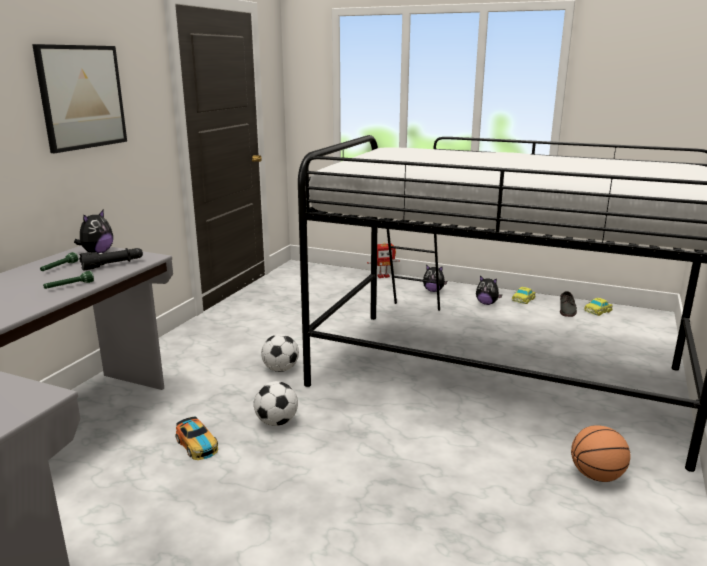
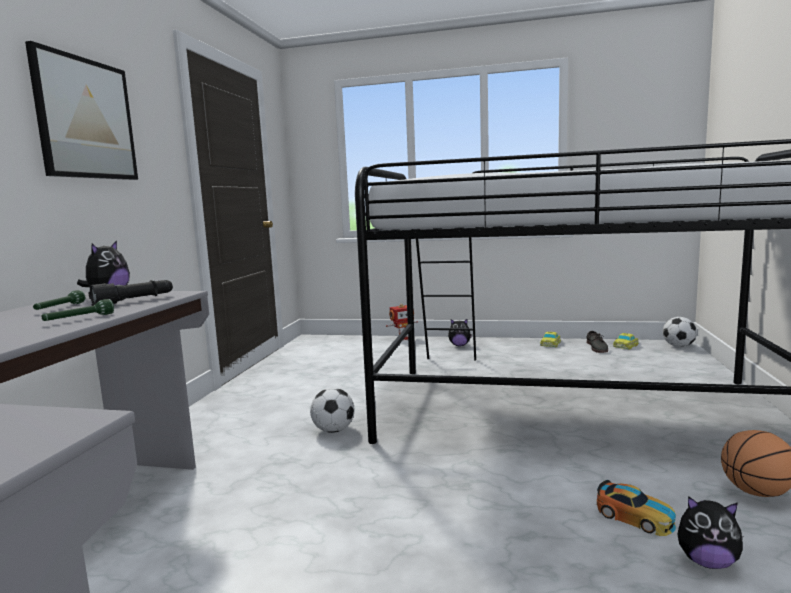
camera: 10 degrees left, 10 degrees down
toy car [176,417,218,460] -> toy car moved to [596,480,676,536]
football [254,381,298,426] -> football moved to [663,317,697,347]
plush toy [476,276,502,305] -> plush toy moved to [677,496,743,569]

